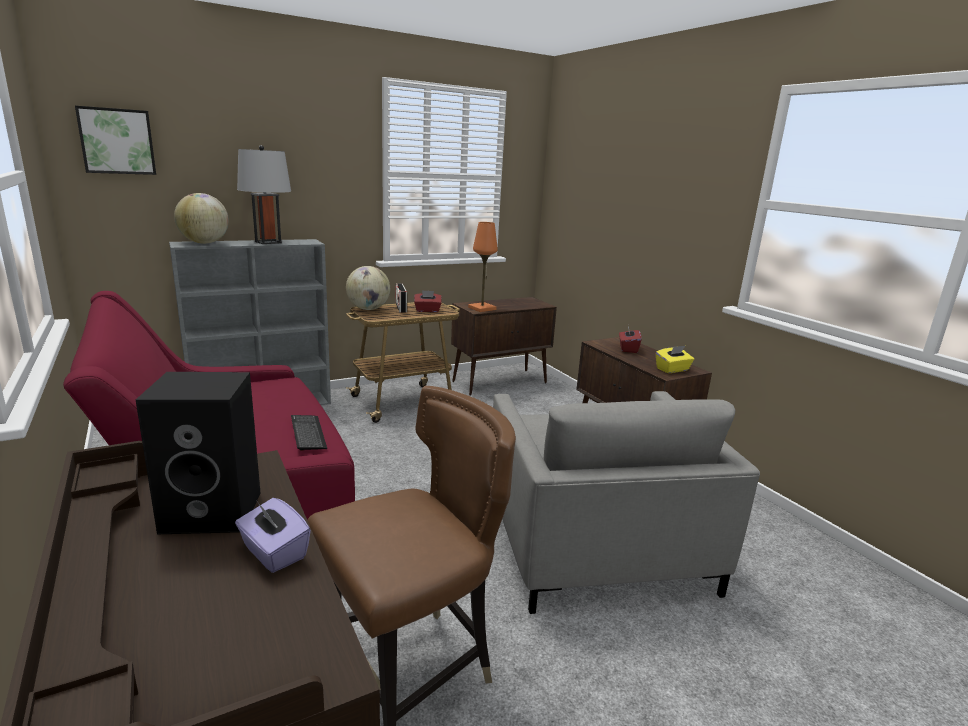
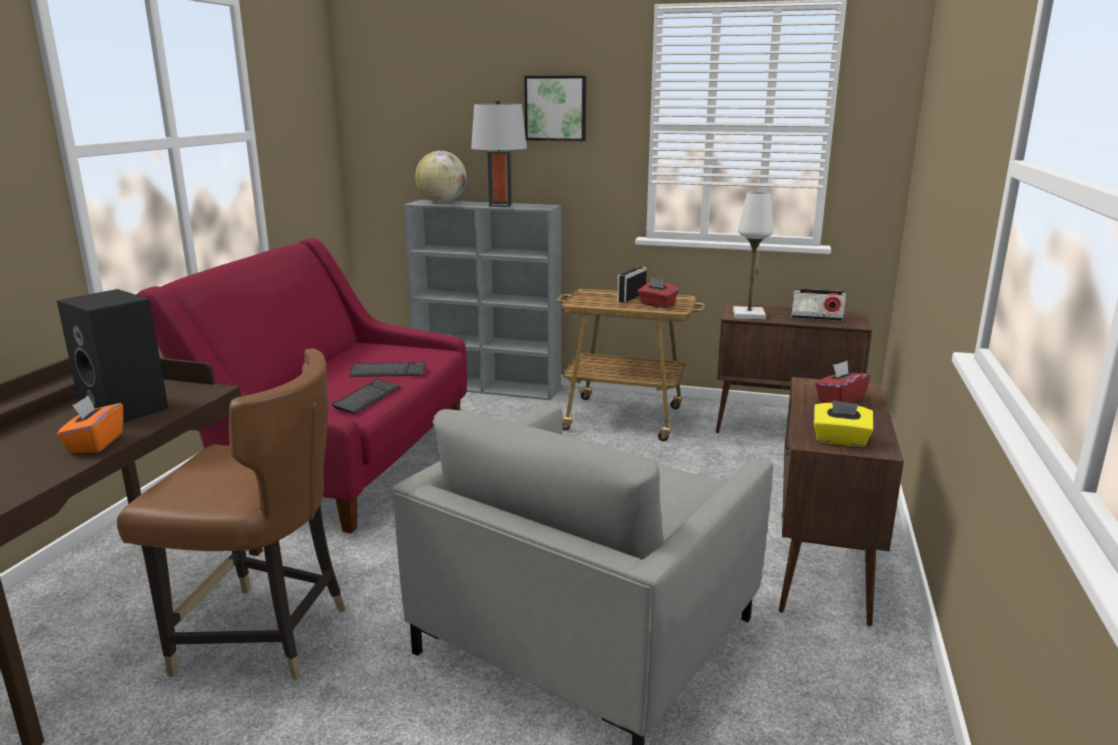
camera: 45 degrees right, 0 degrees up
picture [75,106,156,175] -> picture moved to [524,76,586,141]
purple tissue box [235,498,311,573] -> orange tissue box [57,396,123,453]
globe [346,266,390,310] -> none
orange table lamp [468,222,498,312] -> white table lamp [733,192,774,320]
none -> keyboard [350,362,425,377]
none -> radio [791,288,846,321]

